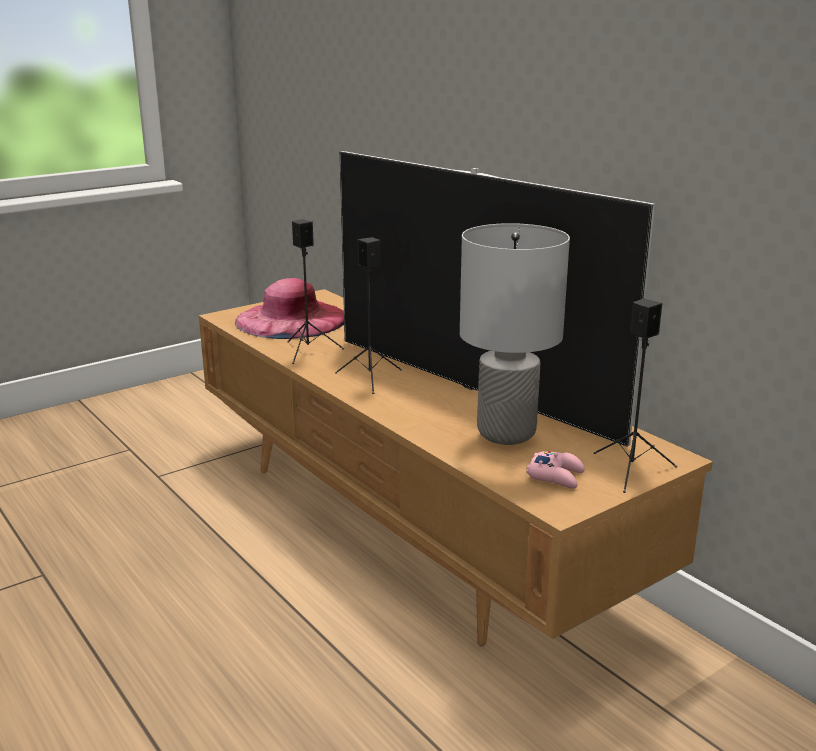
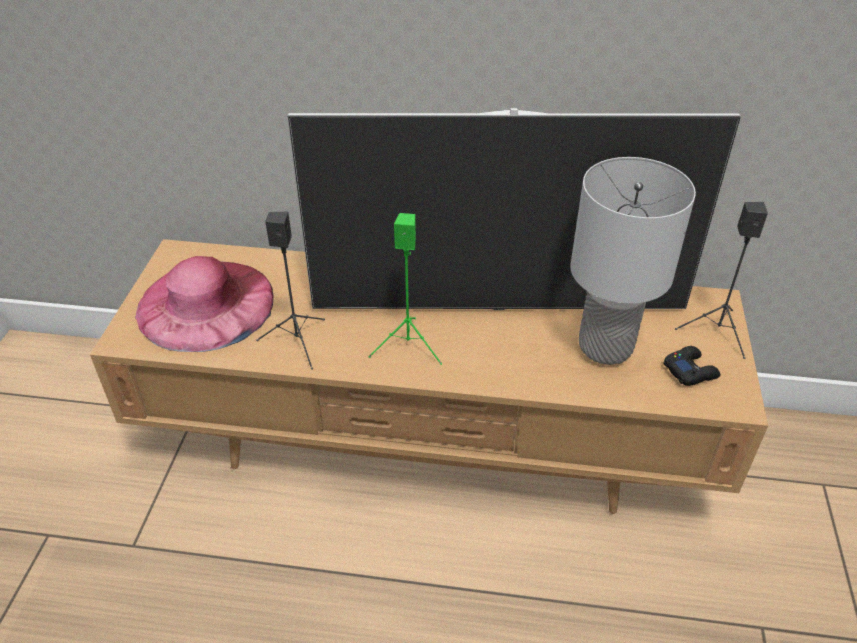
camera: 45 degrees left, 20 degrees up
black speaker [335,237,402,394] -> green speaker [368,213,442,365]
pink game controller [526,451,585,489] -> black game controller [664,346,721,386]

